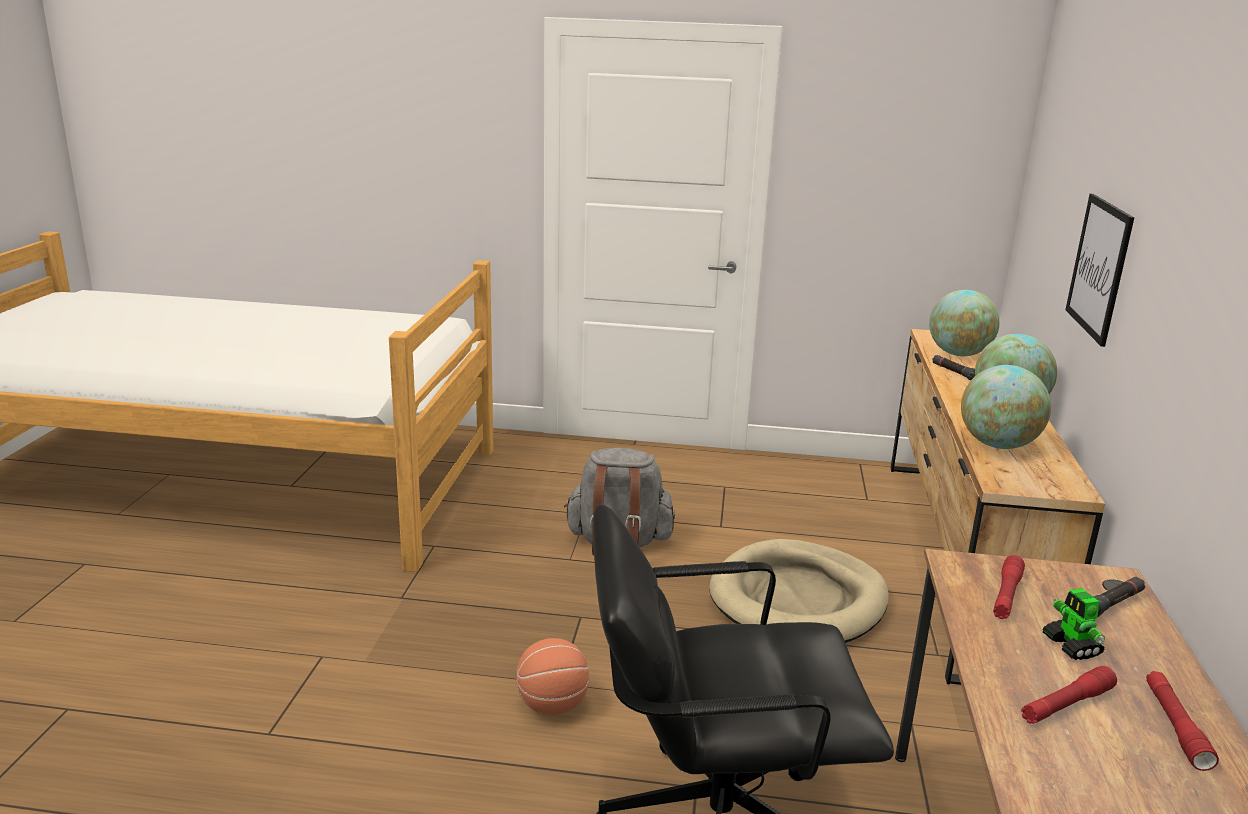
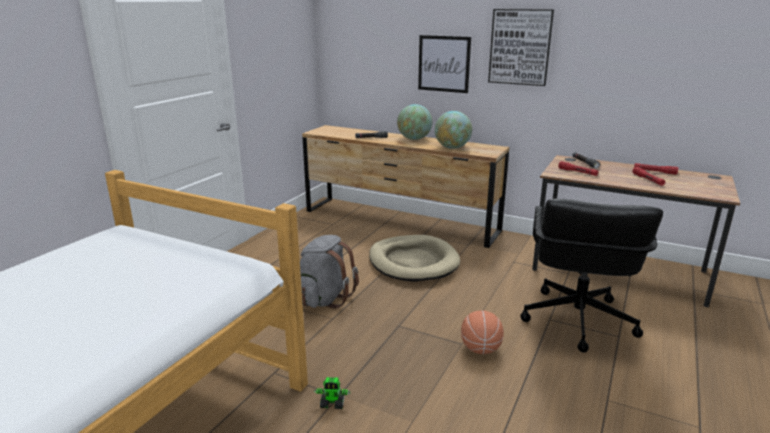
camera: 70 degrees left, 0 degrees up
globe [929,290,1000,356] -> none
toy robot [1042,588,1105,660] -> toy robot moved to [314,377,351,409]
none -> picture [488,9,554,86]

